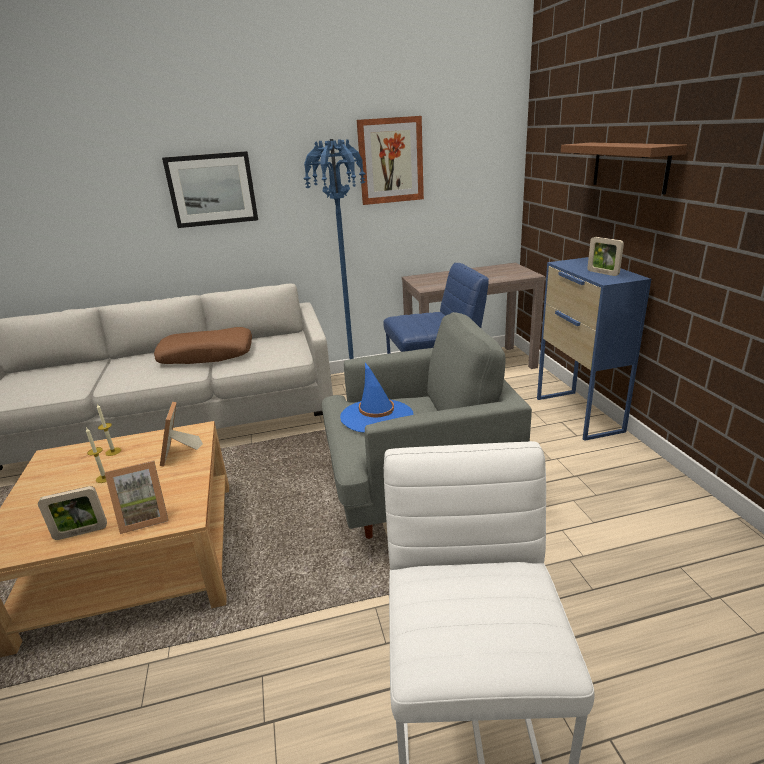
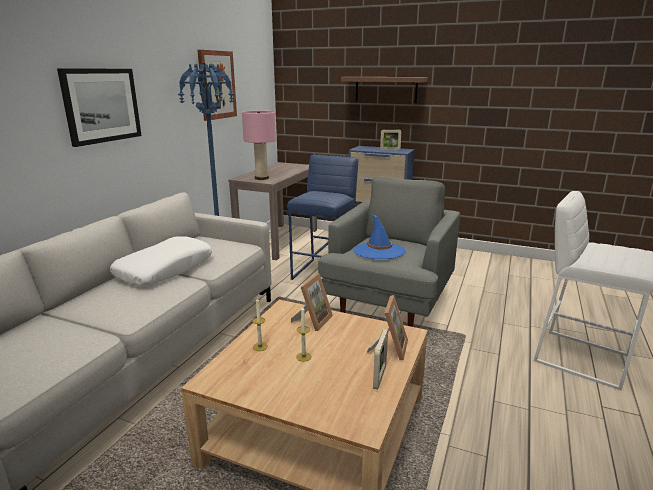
camera: 55 degrees left, 5 degrees down
brown pillow [154,327,252,364] -> white pillow [110,237,212,286]
picture frame [160,402,203,466] -> picture frame turned 90 degrees counterclockwise [291,273,333,331]
none -> pink table lamp [242,111,276,180]

